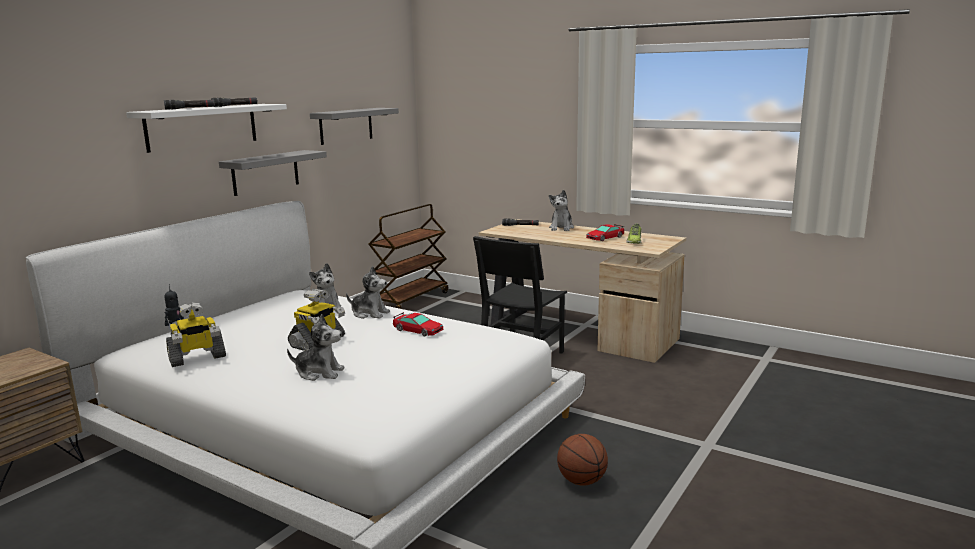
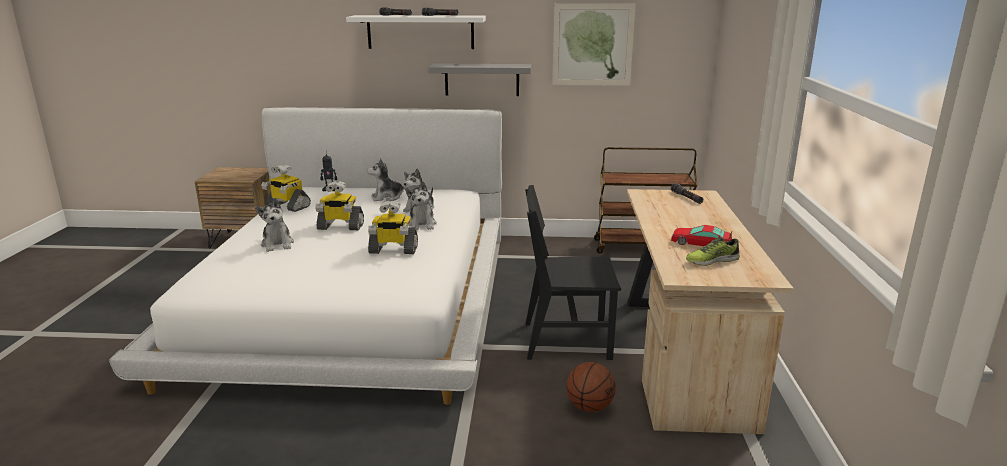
camera: 60 degrees right, 5 degrees up
grey shelf [310,108,399,145] -> picture [552,3,636,86]
toy car [393,312,444,337] -> toy robot [368,201,418,254]
plush toy [549,190,574,231] -> plush toy moved to [367,159,405,201]
basketball [557,434,608,486] -> basketball moved to [567,362,616,412]

